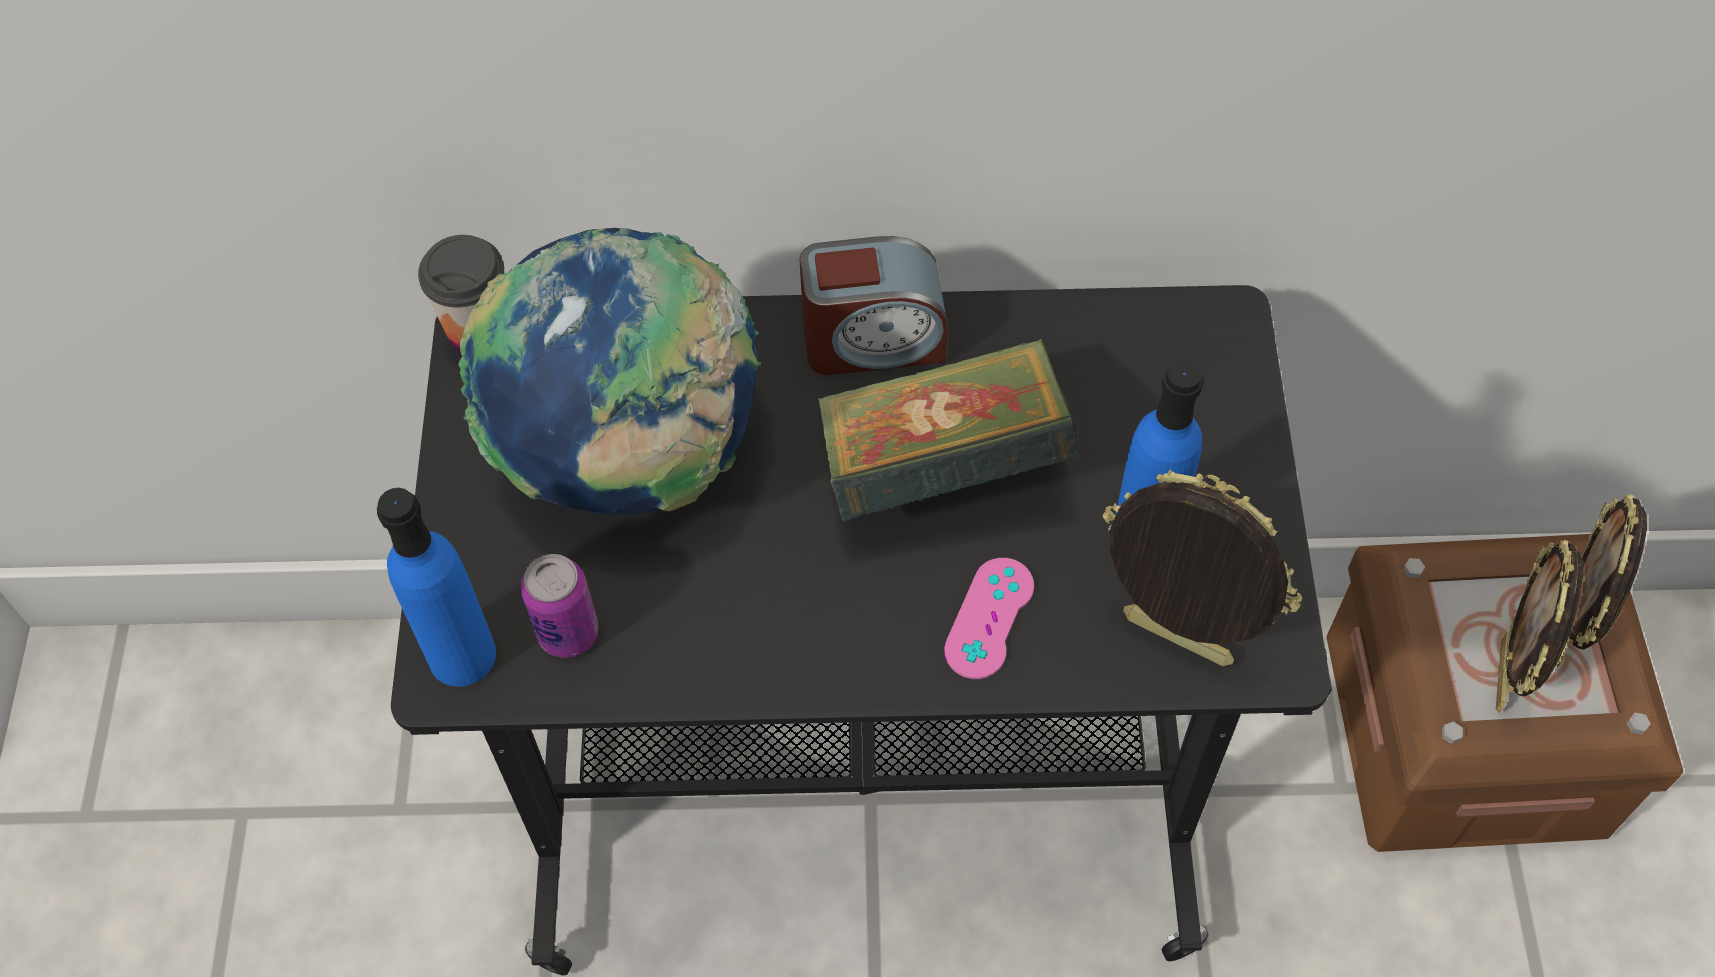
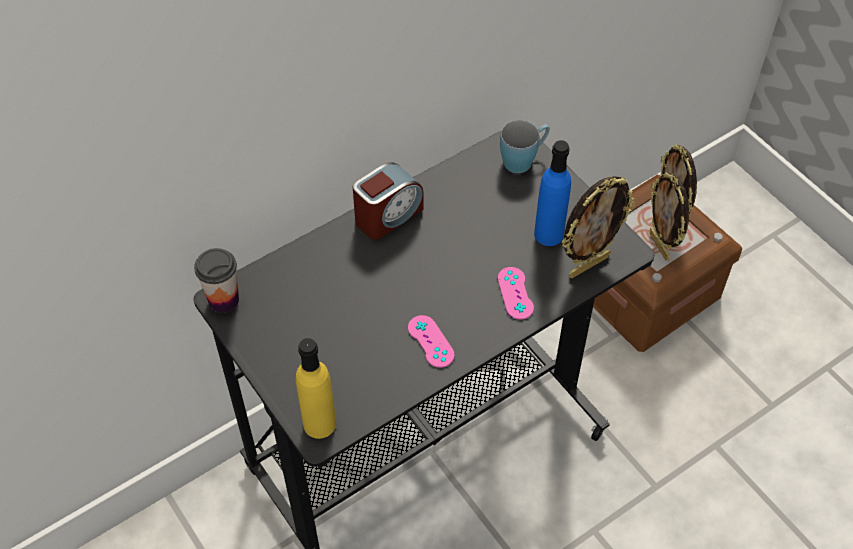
camera: 35 degrees left, 5 degrees down
blue bottle [377,488,496,687] -> yellow bottle [296,338,336,439]
globe [458,228,761,516] -> none
can [521,554,599,658] -> none
book [818,339,1081,522] -> none
picture frame [1102,470,1302,666] -> picture frame turned 150 degrees clockwise [562,176,636,278]
none -> pink game controller [408,315,455,368]
none -> blue mug [500,120,550,173]

